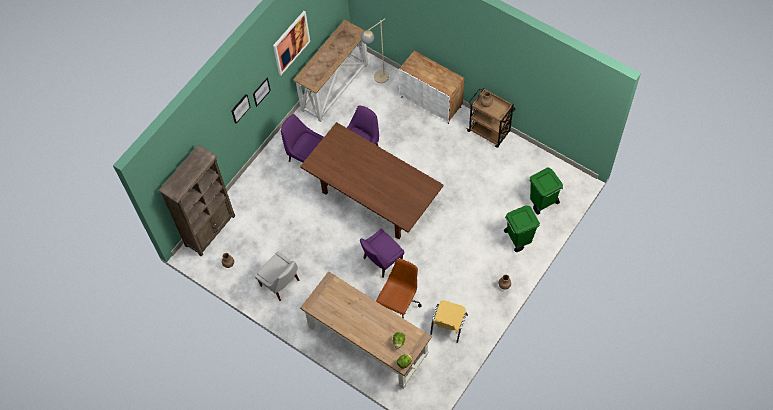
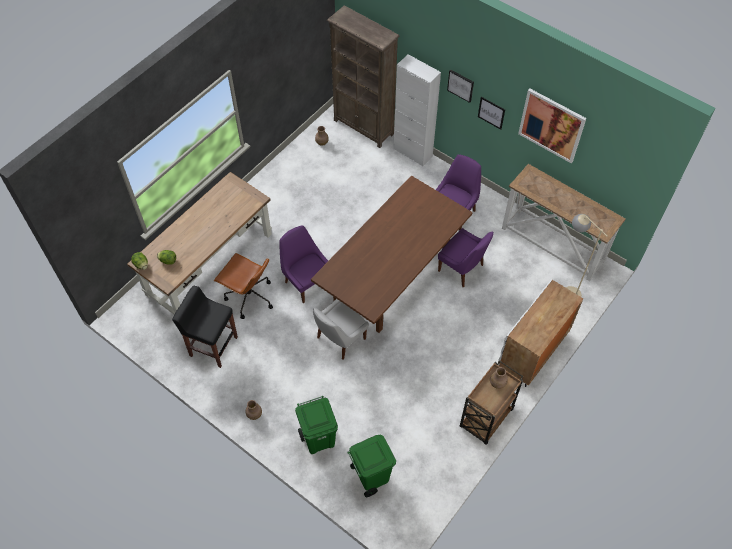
camera: 90 degrees right, 5 degrees down
white chair [255,251,299,301] -> white chair moved to [313,299,369,360]
yellow chair [430,300,468,343] -> black stool [172,286,238,368]
none -> white cabinet [393,54,441,166]

